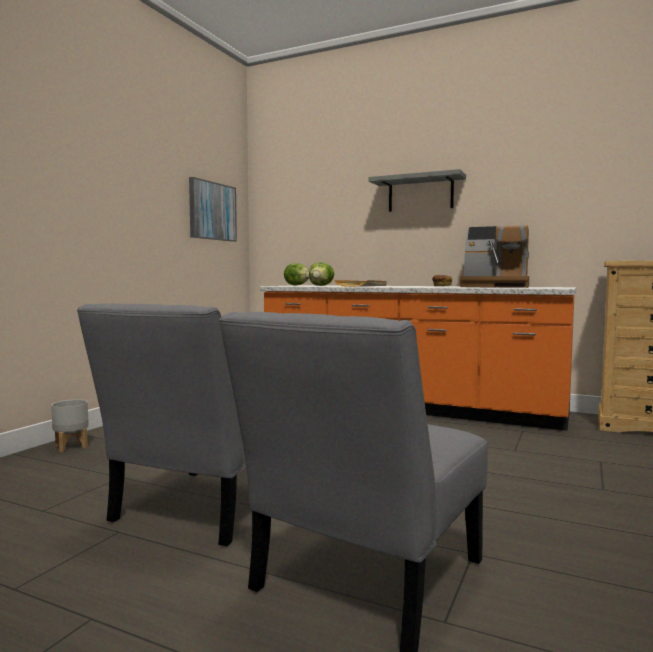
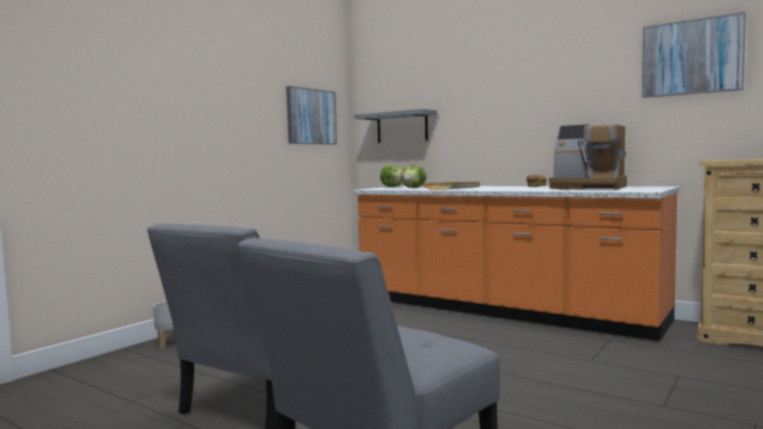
camera: 10 degrees right, 0 degrees up
grey shelf [369,169,466,212] -> grey shelf moved to [354,109,437,143]
none -> picture [642,12,746,98]

